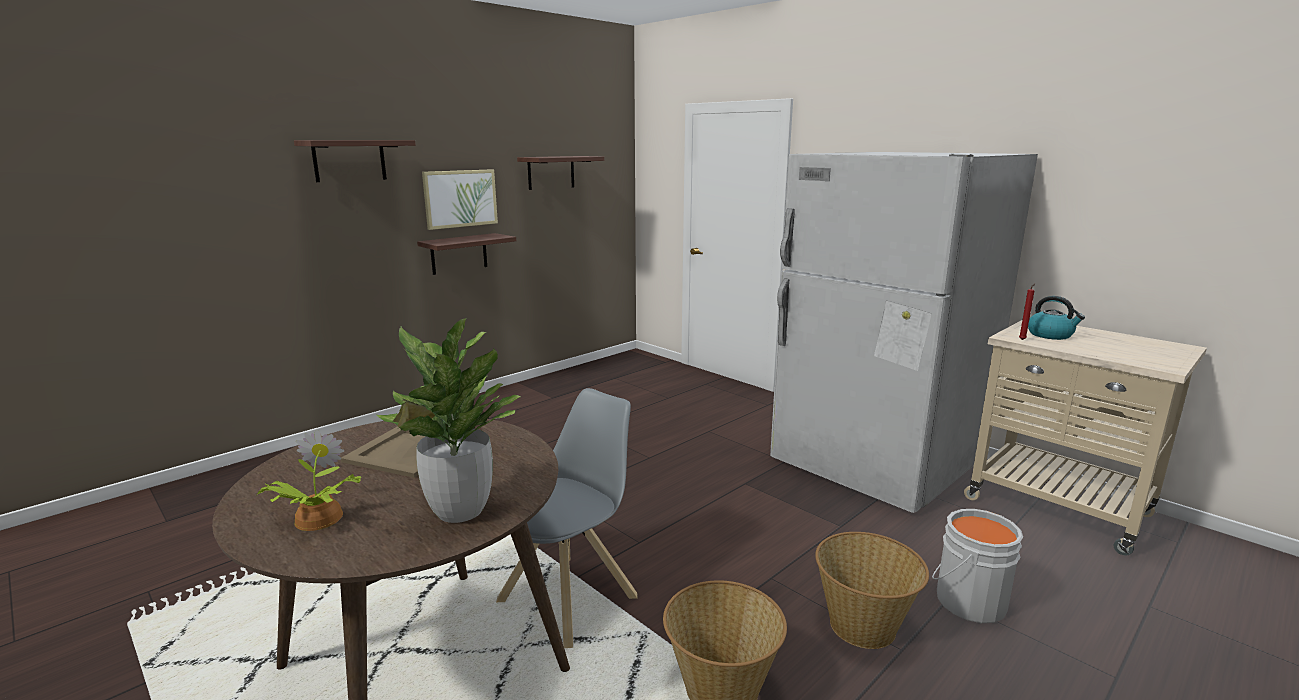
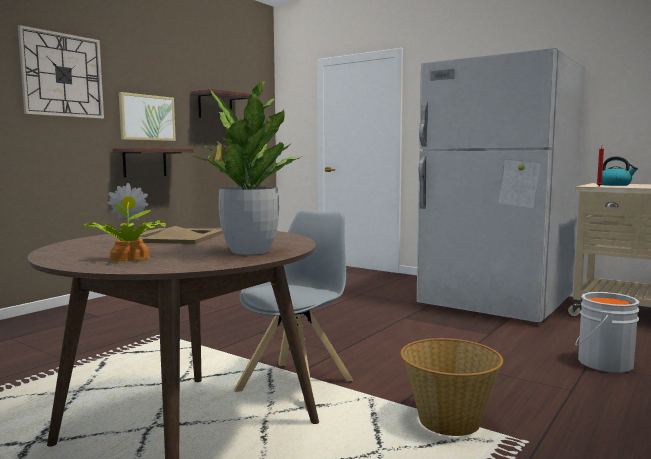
camera: 10 degrees left, 10 degrees down
shelf [294,140,416,182] -> wall clock [18,25,104,119]
basket [815,532,929,649] -> none

